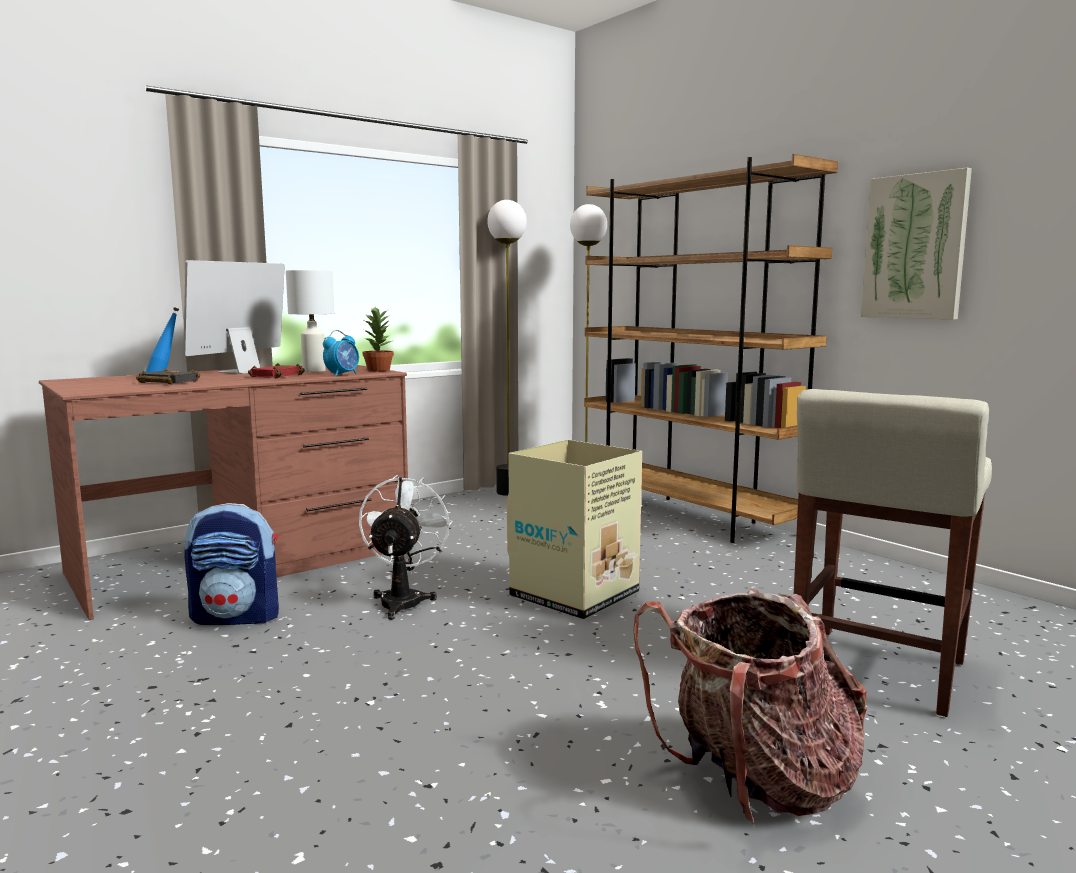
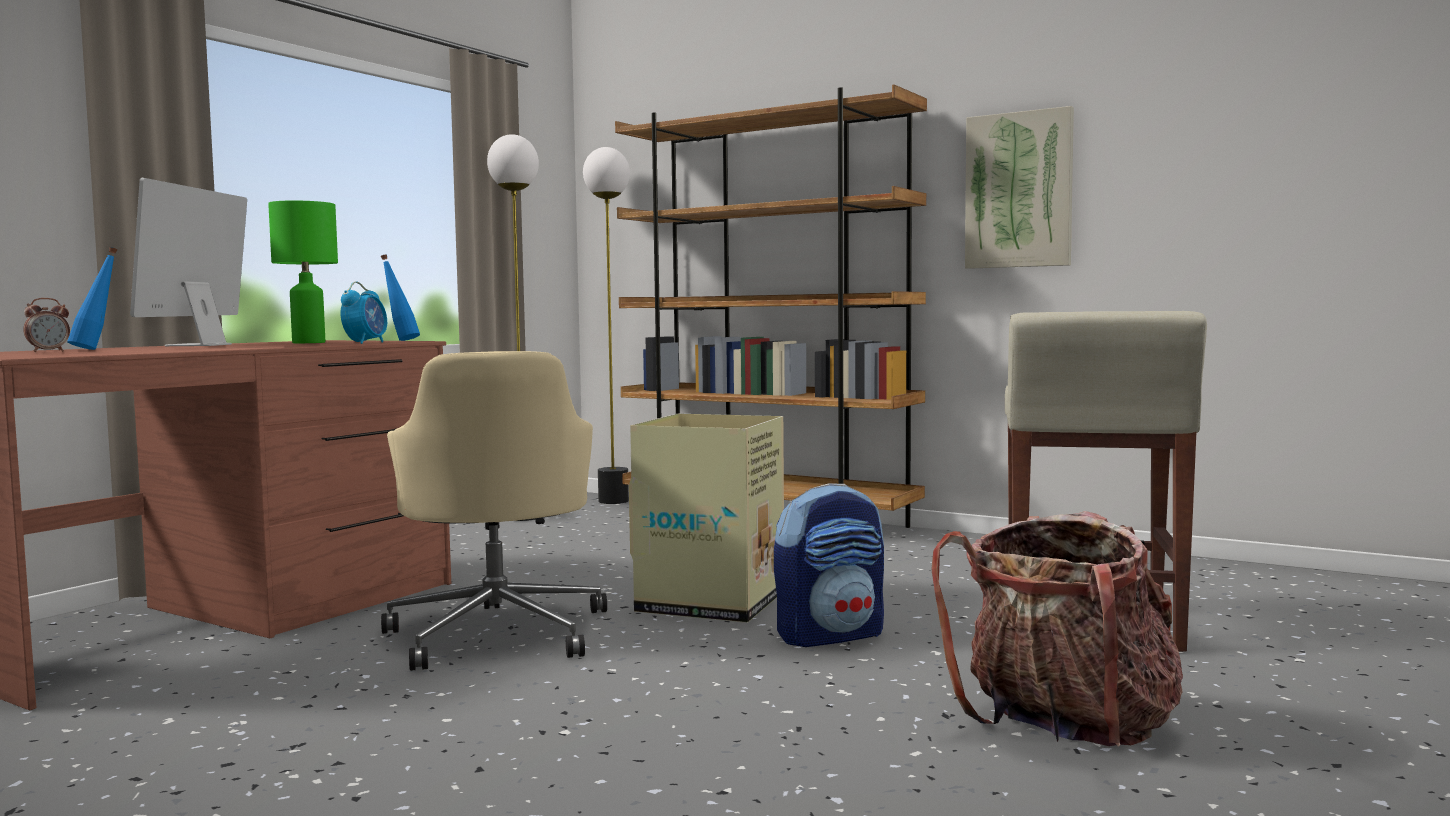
camera: 20 degrees left, 5 degrees down
black book [136,368,200,385] -> none
backpack [184,503,279,625] -> backpack moved to [774,483,884,647]
red book [248,363,305,378] -> none
white table lamp [286,270,334,372] -> green table lamp [268,201,338,343]
white fan [359,475,453,620] -> beige office chair [381,351,607,671]
potted plant [363,307,394,371] -> blue bottle [381,255,420,341]
none -> alarm clock [23,298,70,352]

